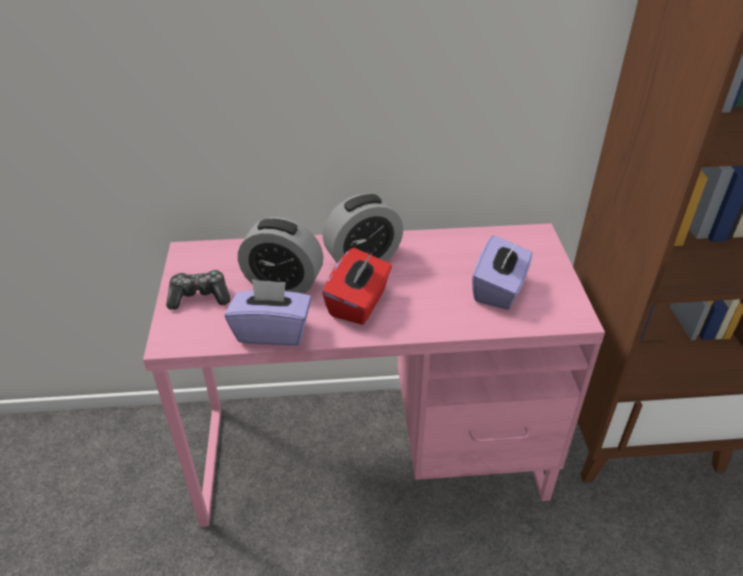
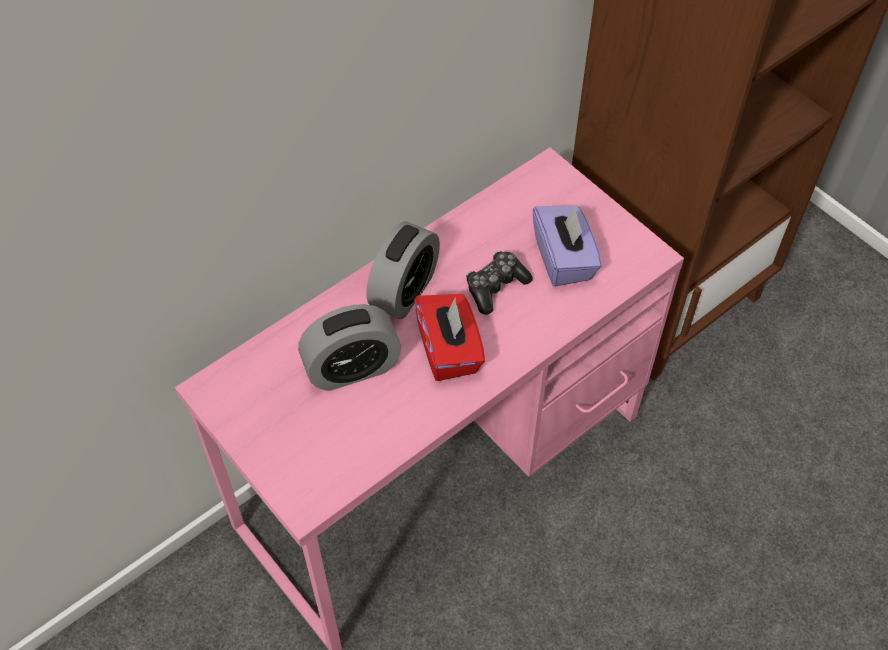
camera: 35 degrees left, 15 degrees up
game controller [166,270,230,310] -> game controller moved to [466,251,533,315]
purple tissue box [225,279,312,346] -> none

